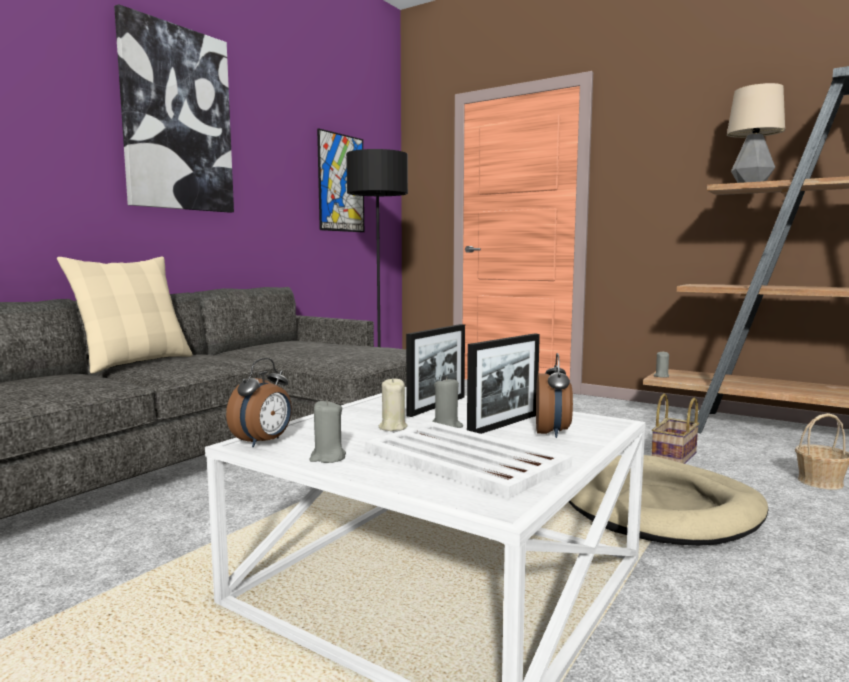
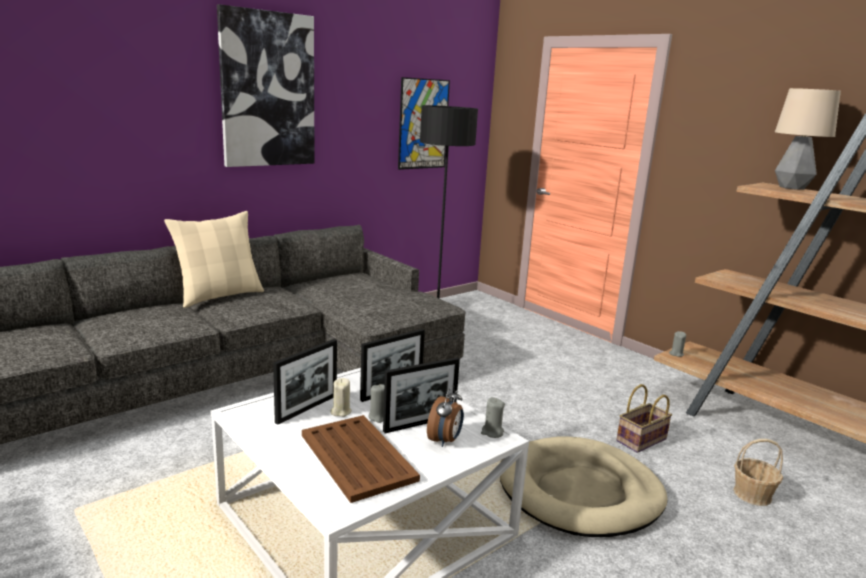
camera: 15 degrees right, 10 degrees up
alarm clock [226,358,292,447] -> none
grey candle [309,399,346,463] -> grey candle moved to [481,397,505,438]
white tray [365,422,572,498] -> brown tray [302,415,420,503]
none -> picture frame [273,339,337,424]

